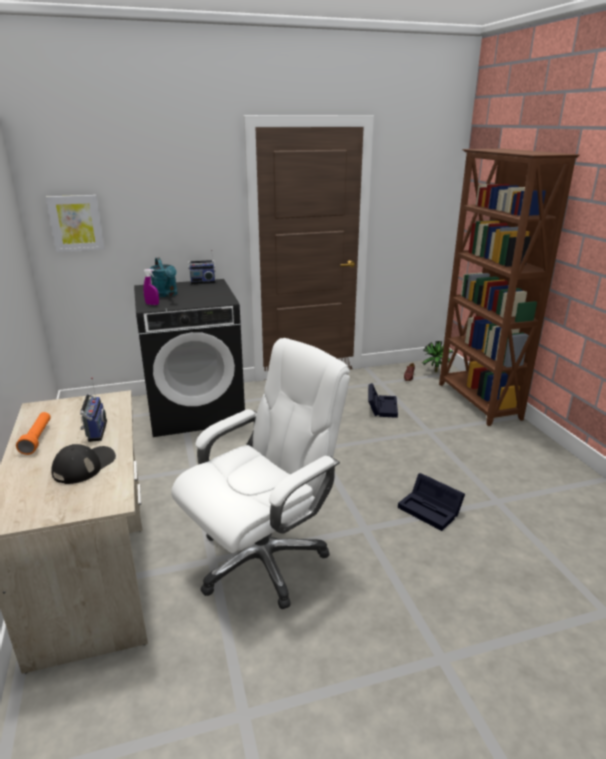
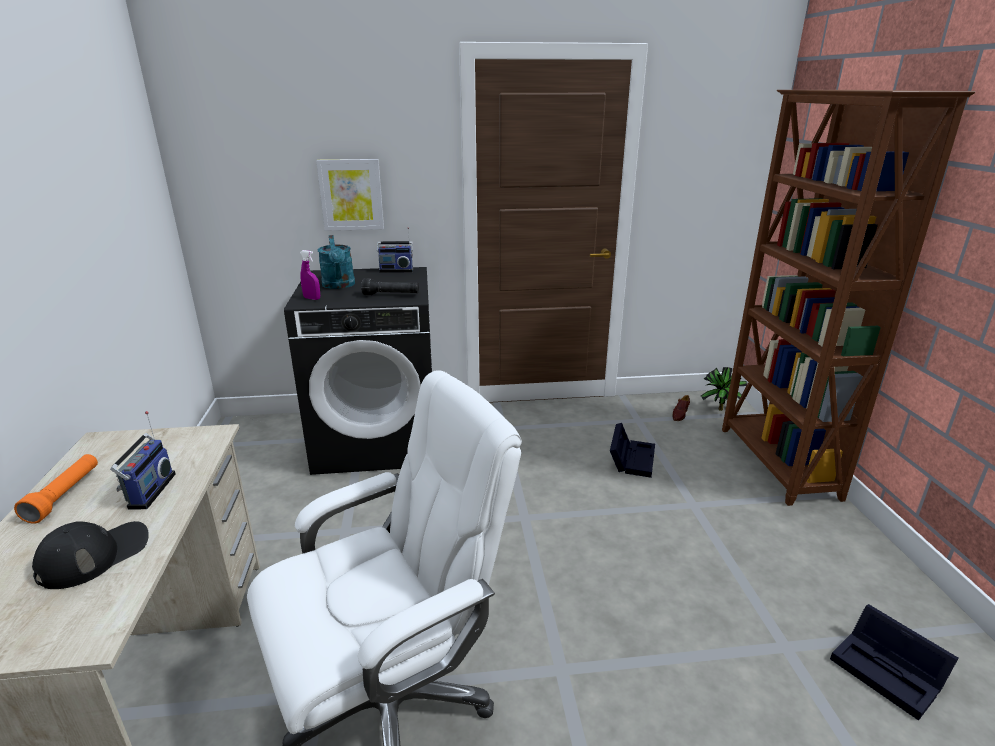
camera: 10 degrees right, 0 degrees up
picture [46,195,105,252] -> picture moved to [316,159,384,231]
black storage box [398,473,465,531] -> black storage box moved to [830,604,959,721]
none -> black flashlight [361,278,419,295]

